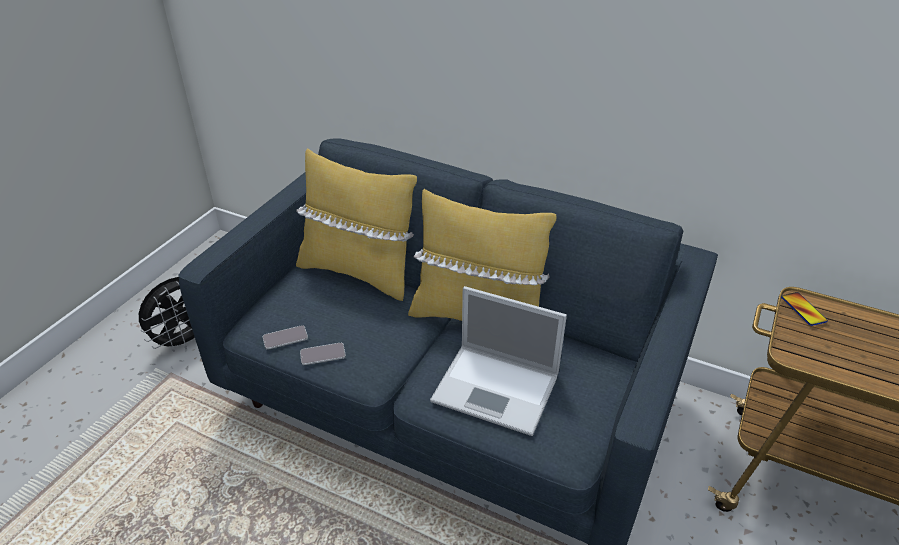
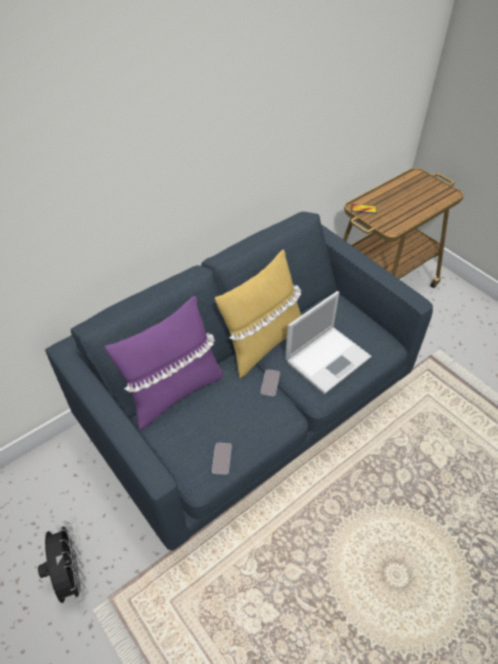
camera: 65 degrees left, 10 degrees up
yellow pillow [296,148,417,301] -> purple pillow [105,296,223,430]
phone [300,343,346,365] -> phone moved to [261,369,280,396]

